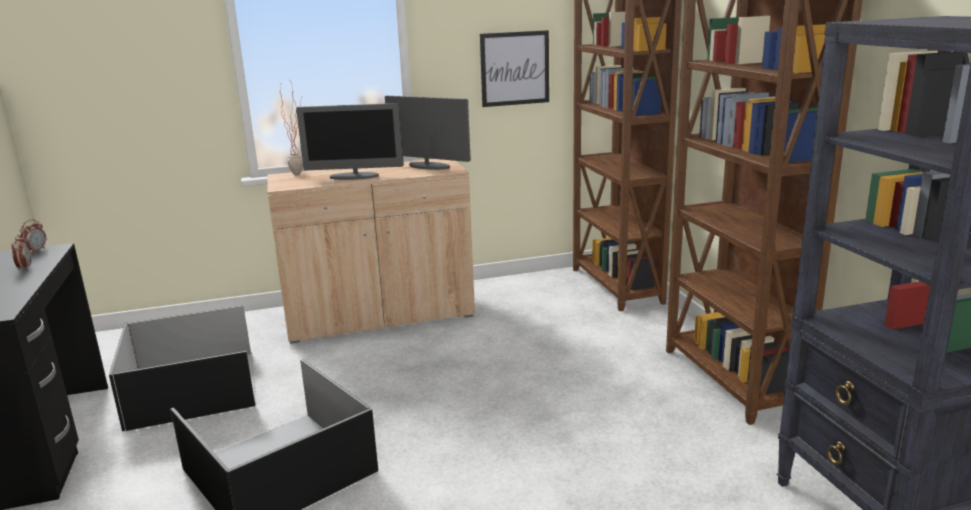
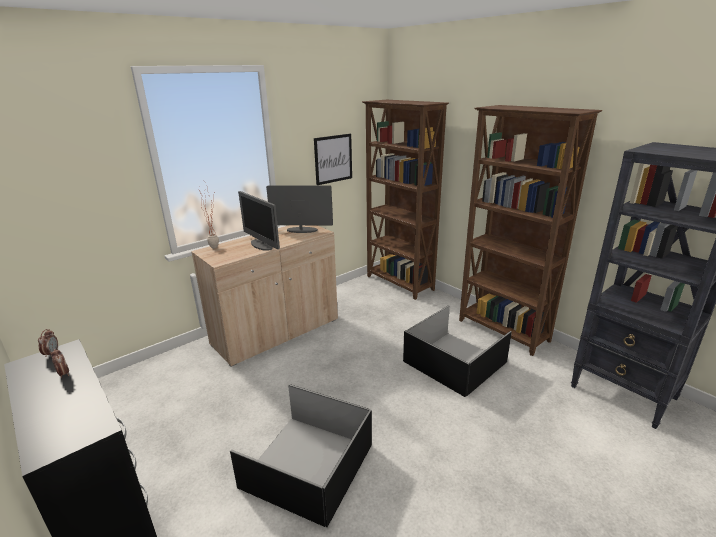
camera: 25 degrees left, 5 degrees up
black storage box [109,306,256,431] -> black storage box moved to [403,305,512,397]
monitor [296,103,404,180] -> monitor turned 75 degrees clockwise [238,191,280,251]

